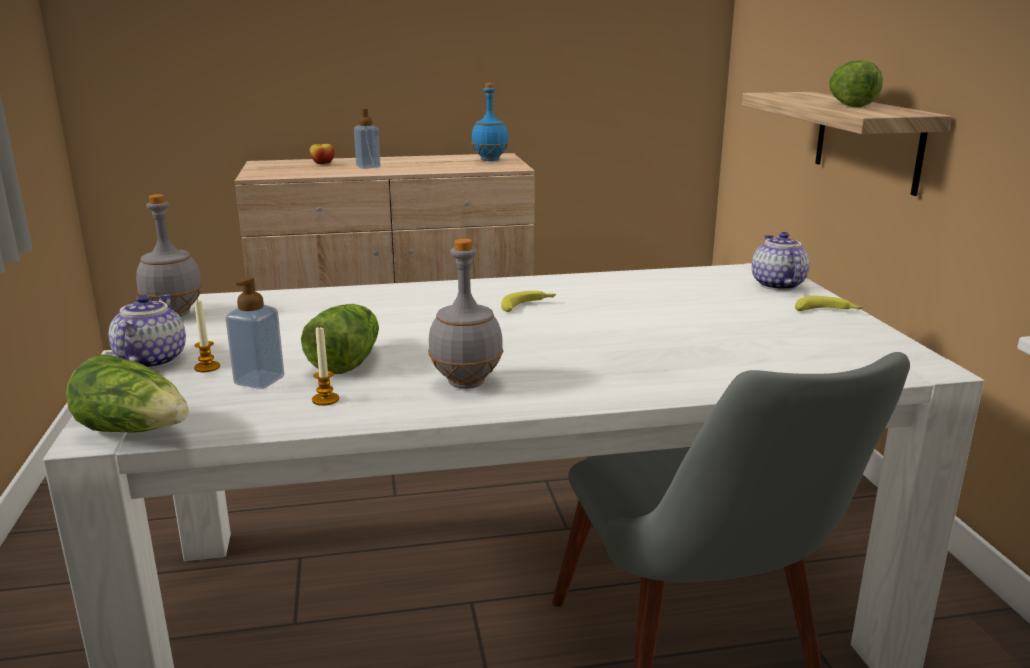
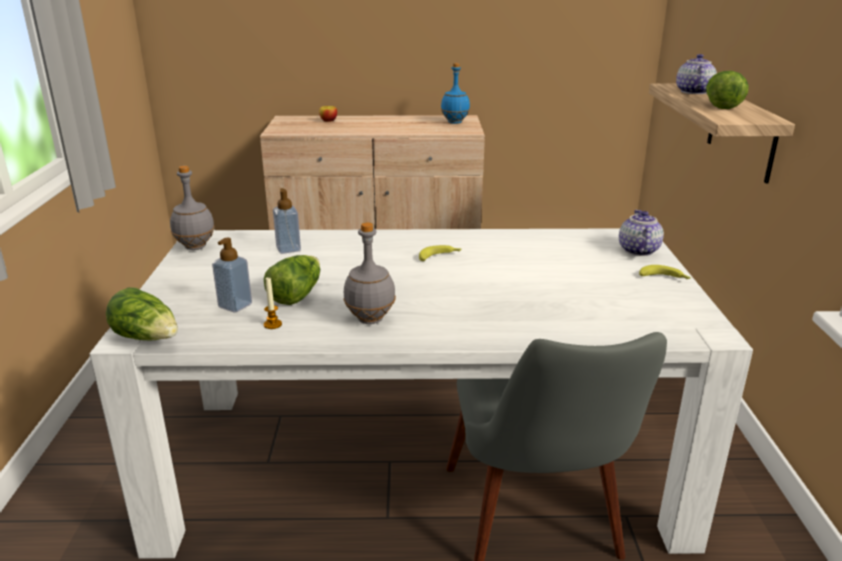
camera: 10 degrees right, 5 degrees up
teapot [109,294,186,369] -> teapot moved to [676,54,717,94]
candle [194,298,220,372] -> none
soap dispenser [354,108,381,169] -> soap dispenser moved to [273,188,301,254]

